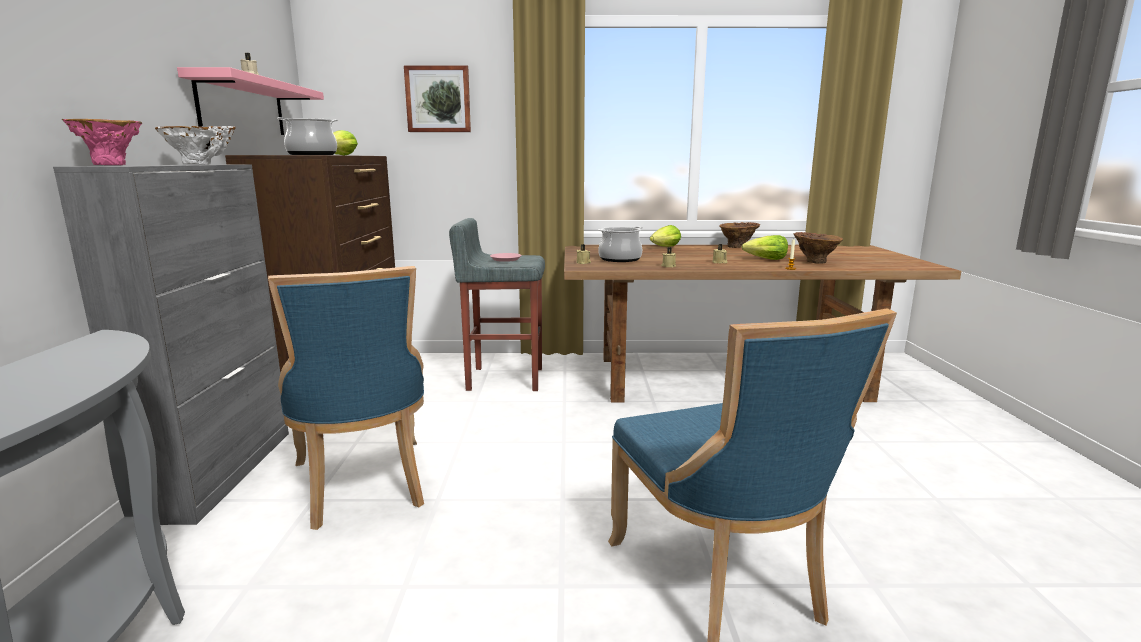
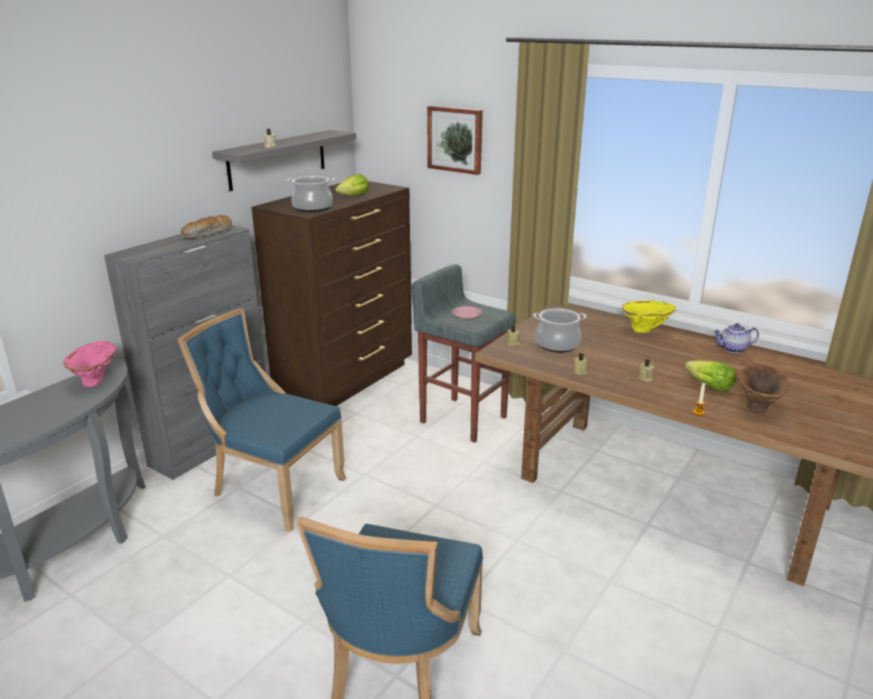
camera: 35 degrees right, 10 degrees up
pink vase [62,119,142,165] -> pink vase moved to [63,341,117,387]
white vase [155,126,236,164] -> bread [181,215,232,239]
pink shelf [177,67,324,135] -> grey shelf [212,130,356,191]
blue chair [268,266,424,530] -> blue chair turned 105 degrees clockwise [177,308,347,532]
lettuce [650,225,681,247] -> yellow vase [622,300,676,333]
brown vase [719,222,760,248] -> teapot [713,323,759,353]

